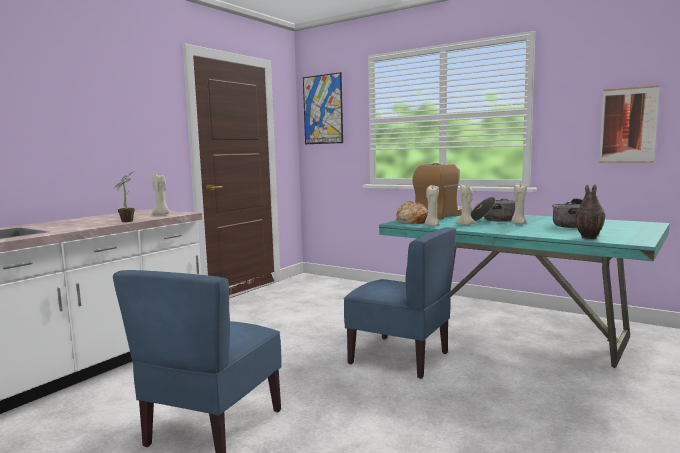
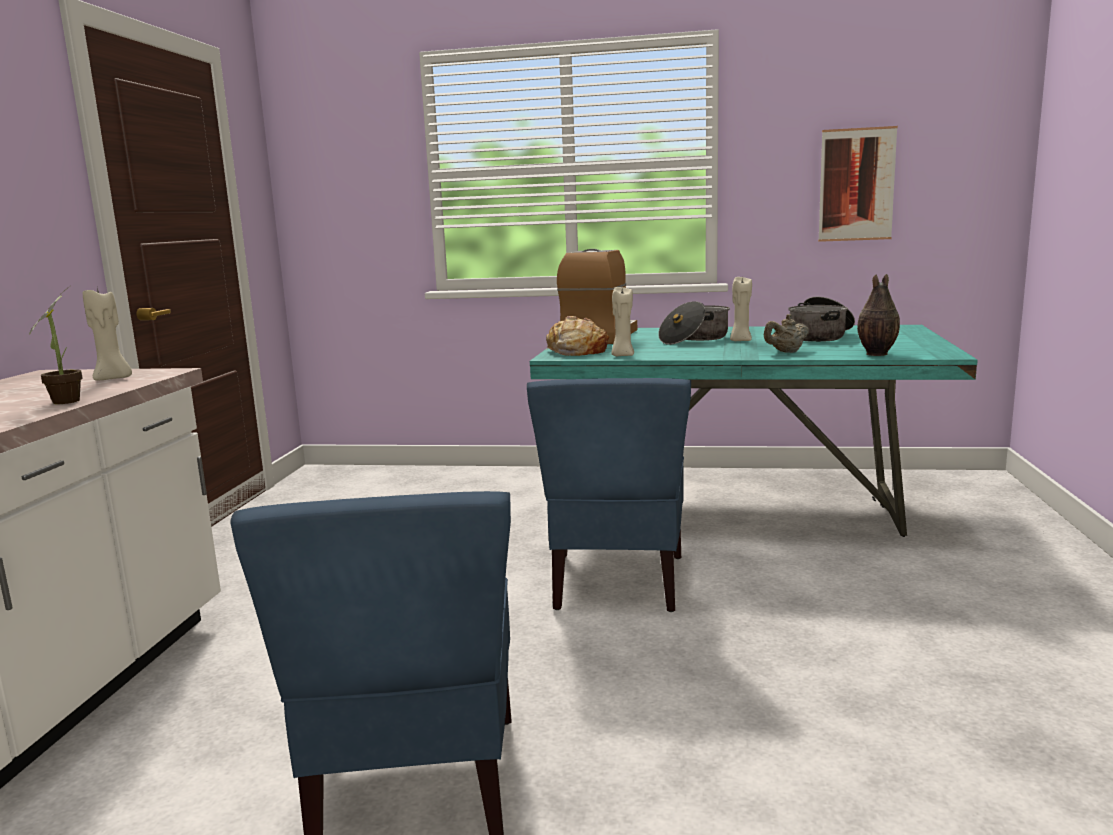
camera: 25 degrees left, 5 degrees up
picture [303,72,343,144] -> none
blue chair [343,227,456,379] -> blue chair turned 90 degrees clockwise [527,378,691,612]
beige candle [456,185,476,225] -> none
none -> beige teapot [764,314,809,353]

